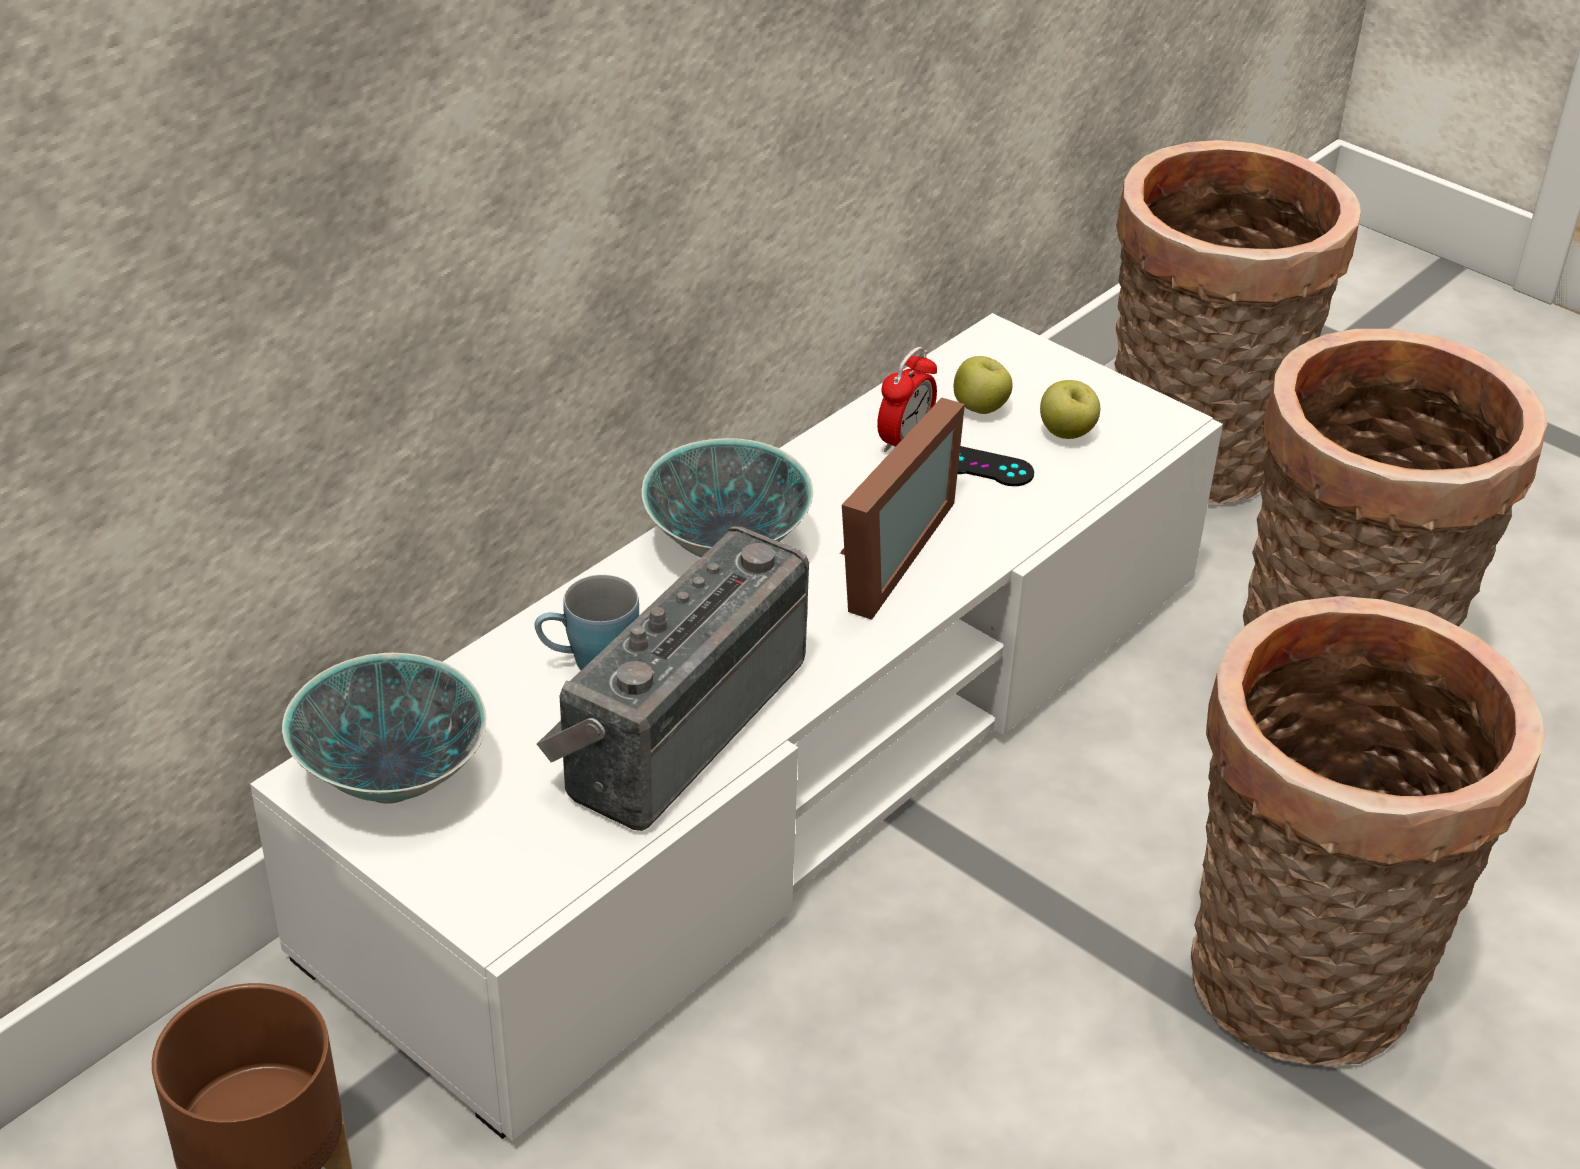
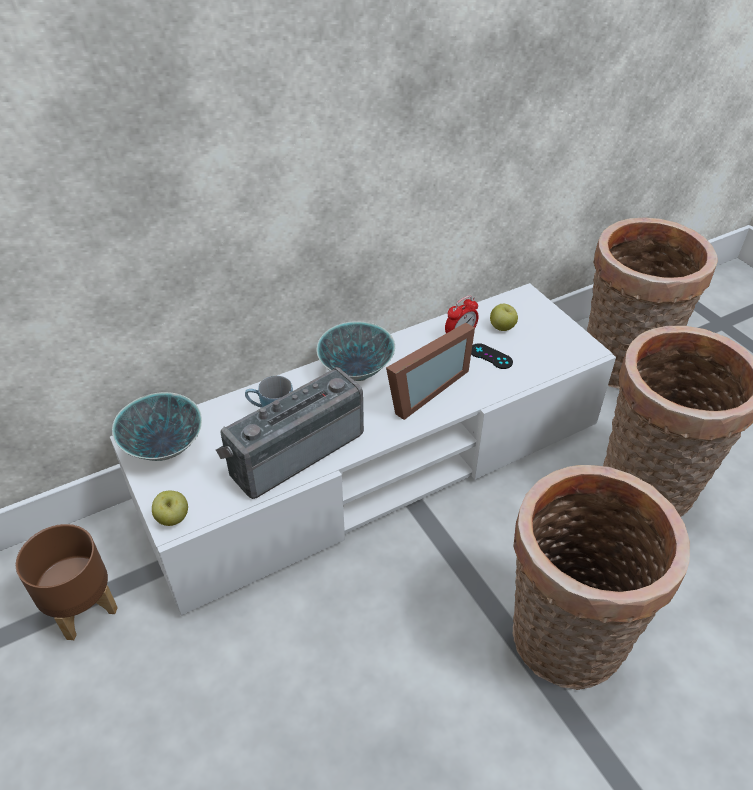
camera: 20 degrees right, 5 degrees up
apple [1040,380,1100,439] -> apple moved to [152,491,188,526]

